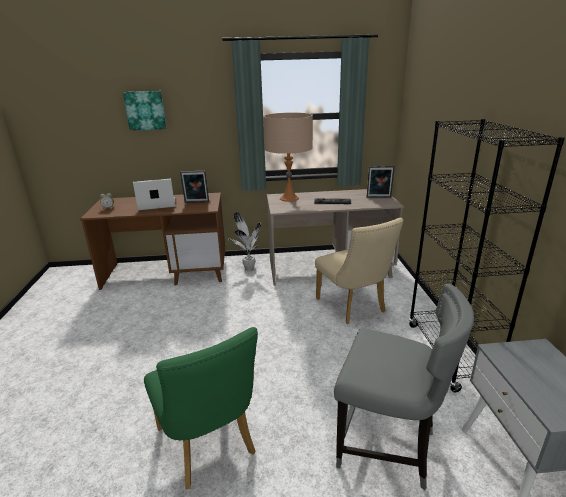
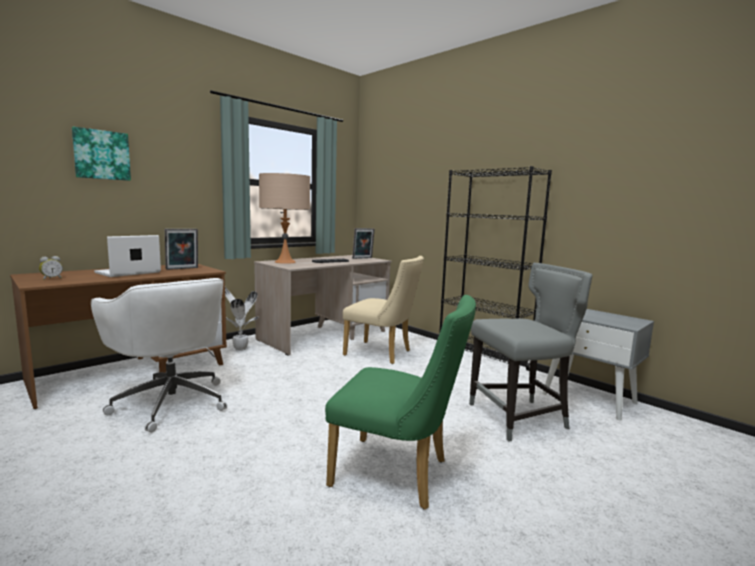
camera: 40 degrees left, 15 degrees down
none -> white office chair [91,278,227,433]

